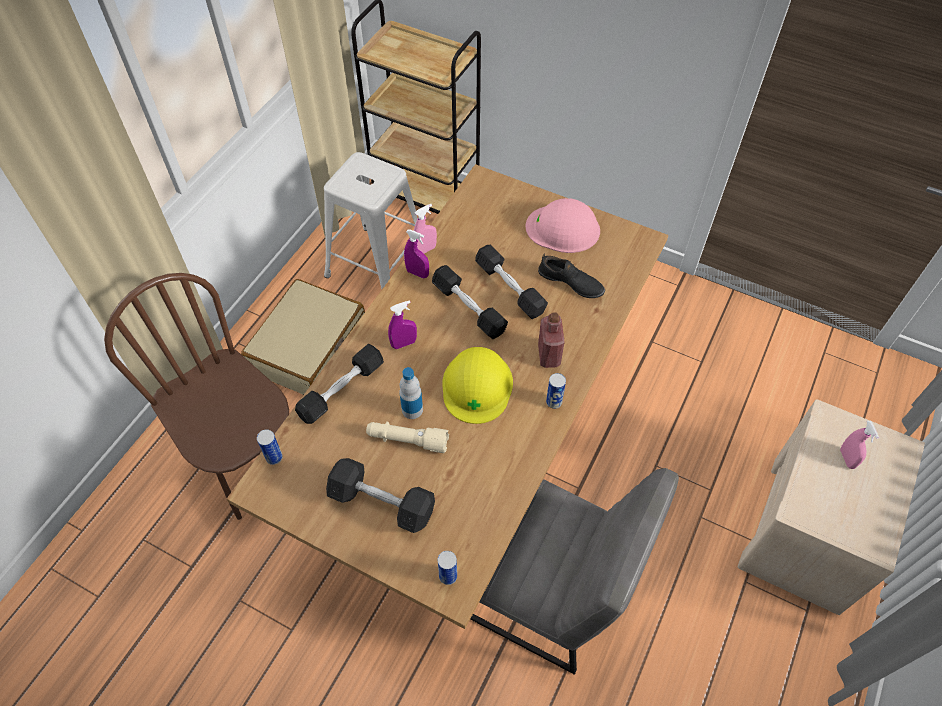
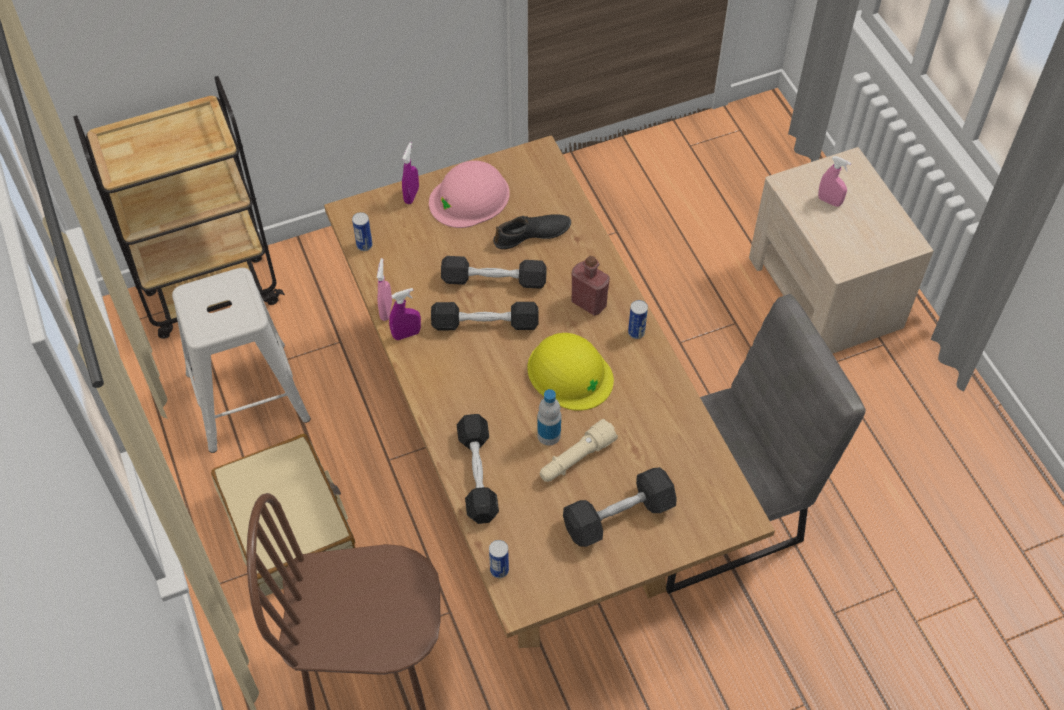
camera: 50 degrees left, 0 degrees up
purple spray bottle [388,300,417,349] -> purple spray bottle moved to [402,142,419,204]
can [438,551,457,585] -> can moved to [352,212,373,251]

